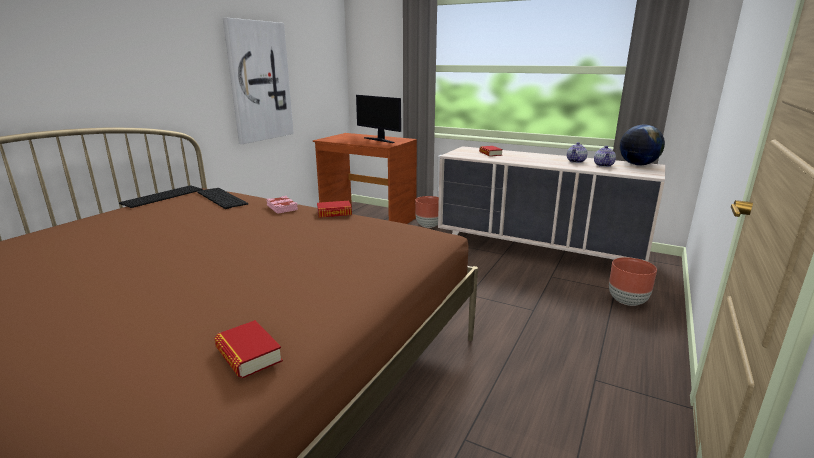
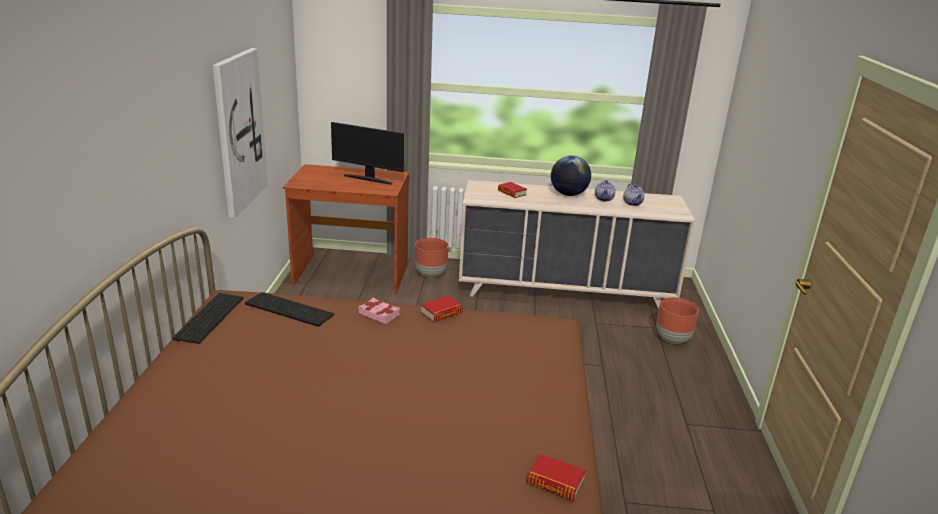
camera: 25 degrees left, 5 degrees up
globe [619,125,665,165] -> globe moved to [551,156,591,196]

